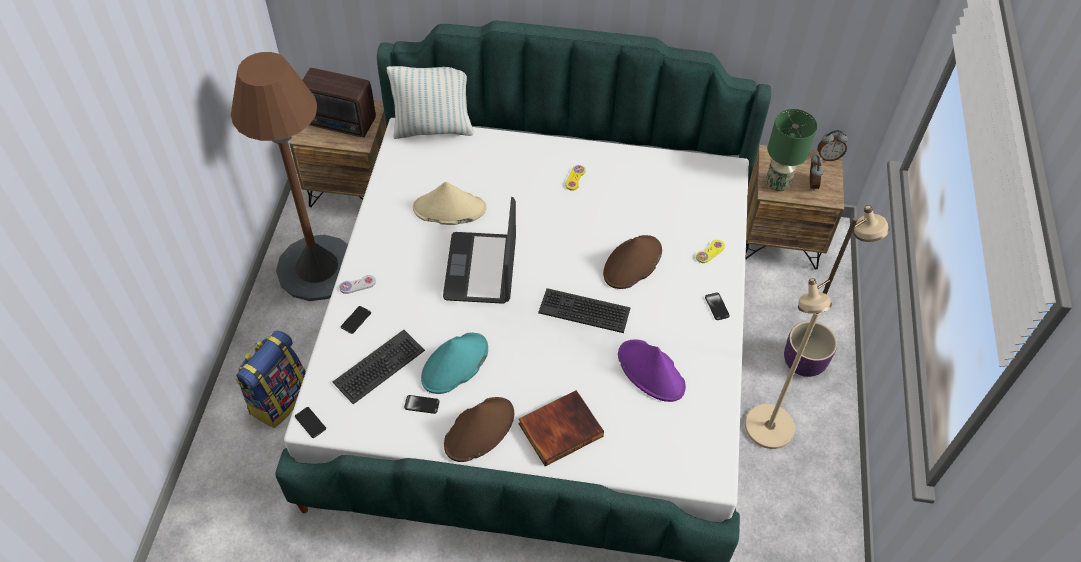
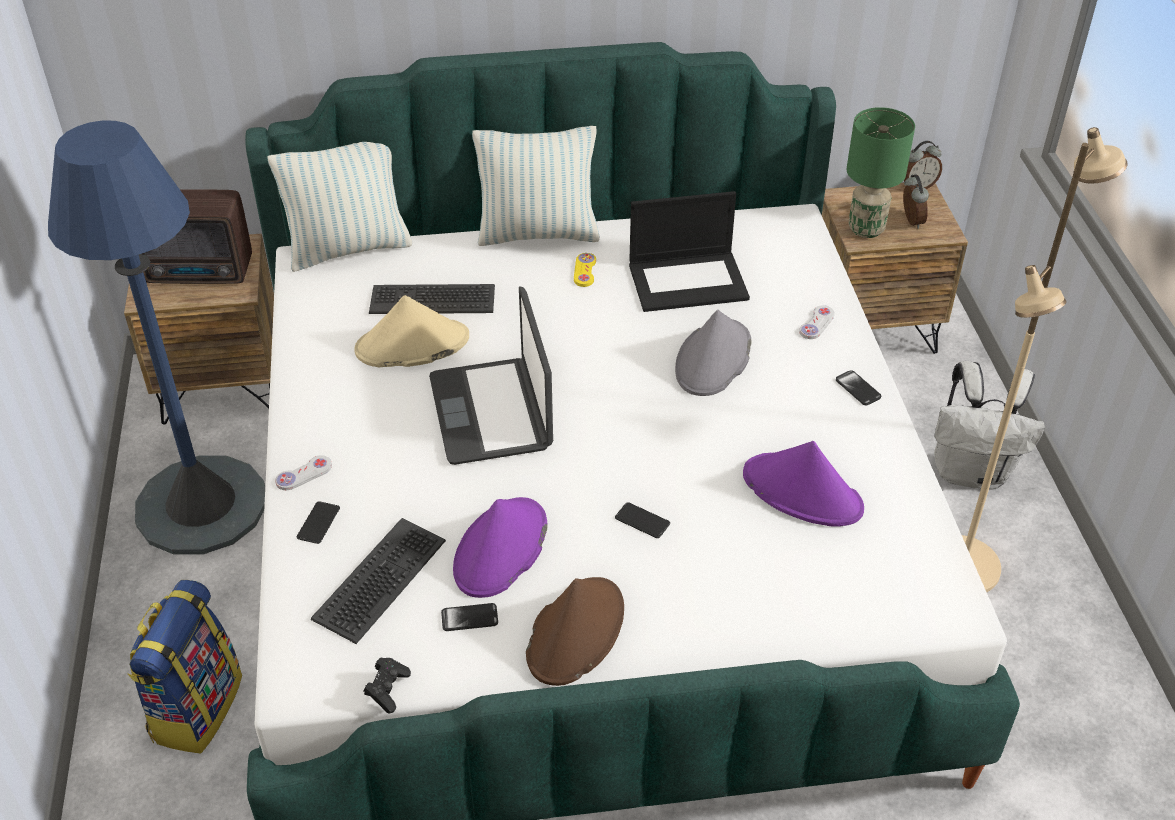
camera: 15 degrees left, 10 degrees down
brown floor lamp [231,52,348,301] -> blue floor lamp [48,121,265,554]
phone [295,407,326,438] -> phone moved to [615,502,670,538]
turquoise hat [421,333,488,394] -> purple hat [453,497,548,598]
book [518,390,604,466] -> none
keyboard [538,288,630,333] -> keyboard moved to [369,284,495,314]
brown hat [603,235,662,289] -> grey hat [675,310,751,396]
yellow game controller [696,240,725,263] -> white game controller [799,305,835,339]
purple planter [784,321,837,377] -> white backpack [934,361,1045,490]
none -> black game controller [364,658,411,713]
none -> pillow [472,126,600,246]
none -> laptop [629,191,750,312]

